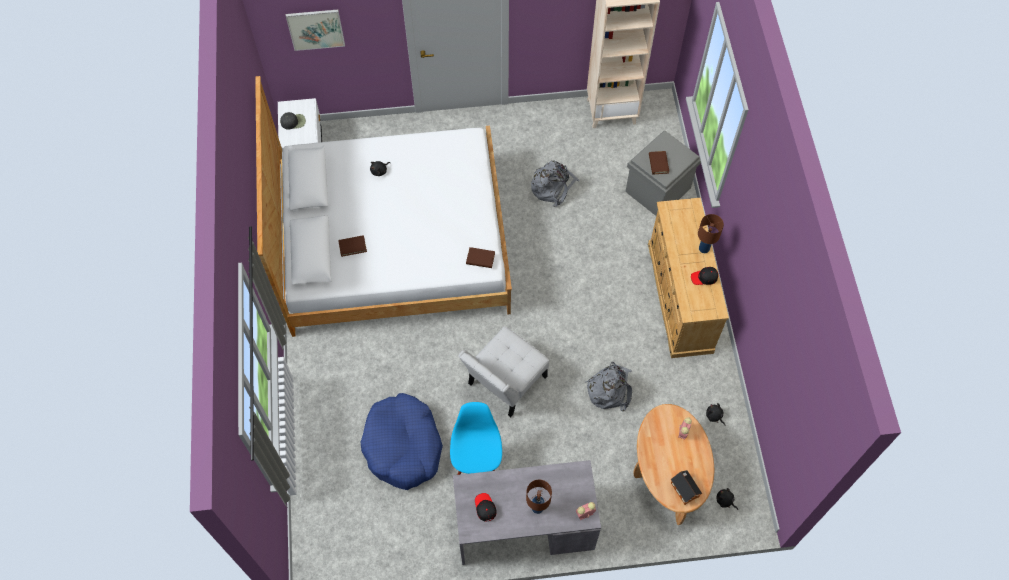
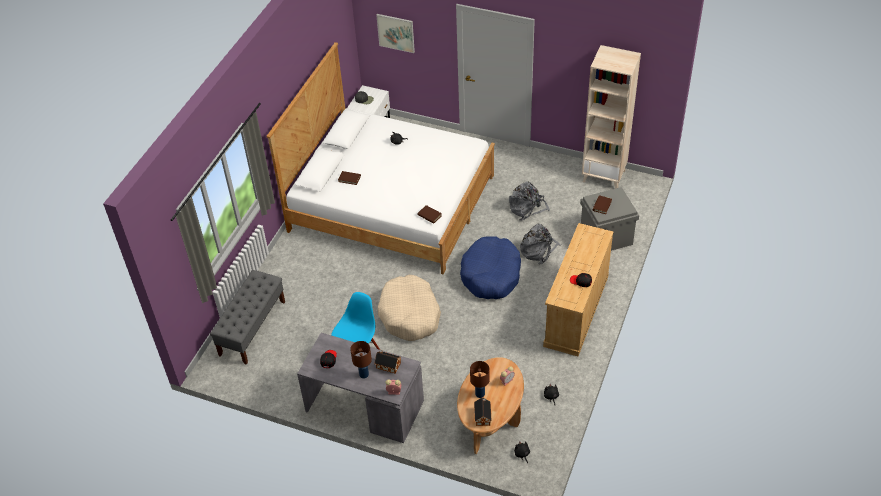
camera: 30 degrees right, 15 degrees down
blue dog bed [361,393,443,490] -> blue dog bed moved to [460,236,521,299]
white chair [458,326,549,417] -> beige dog bed [378,275,441,341]
grey backpack [585,362,632,412] -> grey backpack moved to [520,224,561,265]
brown table lamp [698,214,724,253] -> brown table lamp moved to [470,361,490,398]
none -> grey bench [210,270,285,365]
none -> toy house [374,350,401,374]

